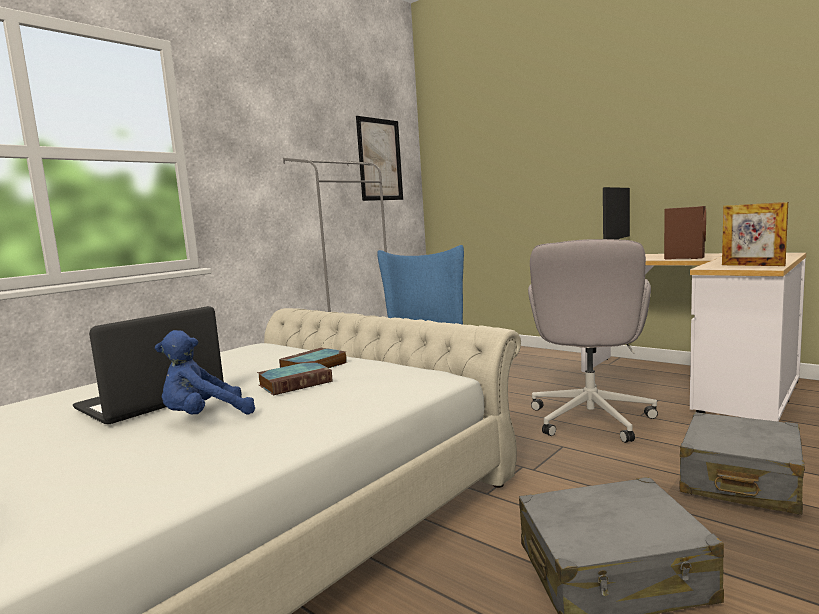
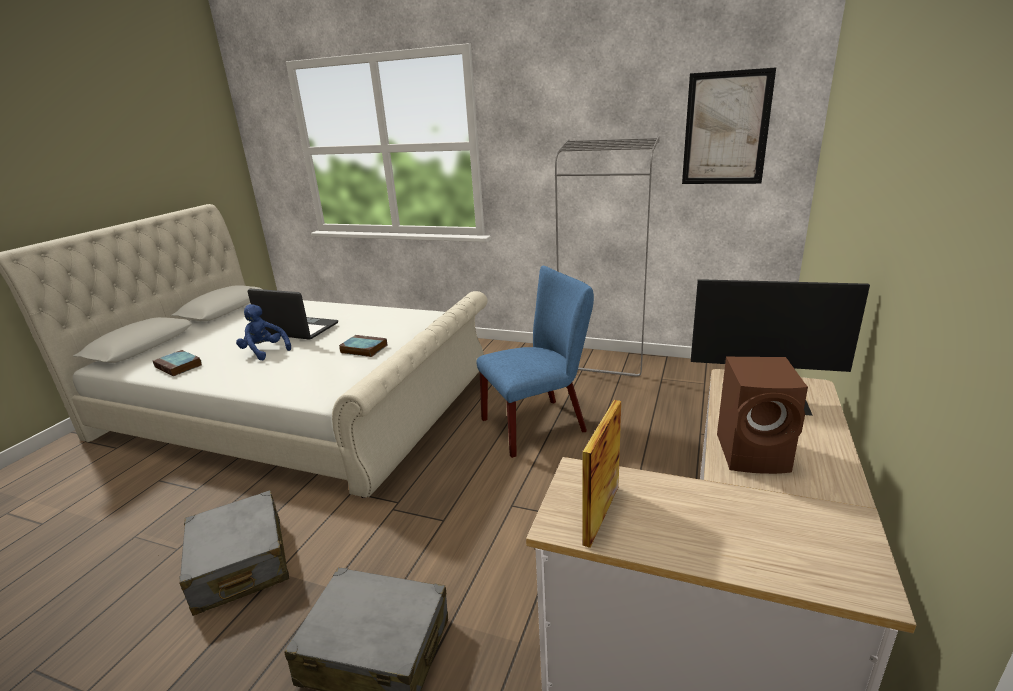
camera: 70 degrees right, 15 degrees up
book [257,361,332,395] -> book moved to [153,350,202,376]
grey office chair [528,239,658,443] -> none

